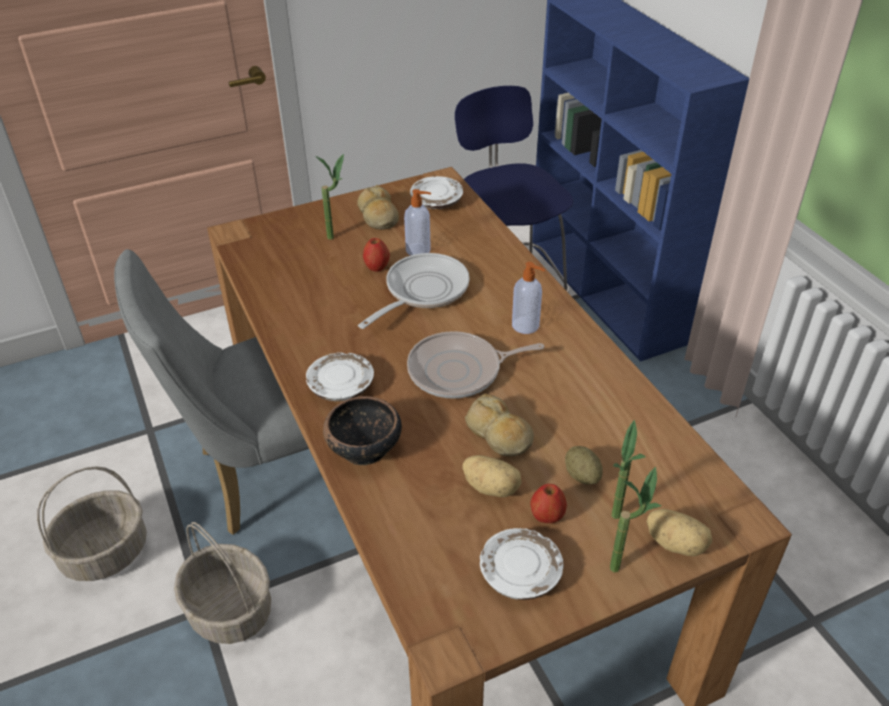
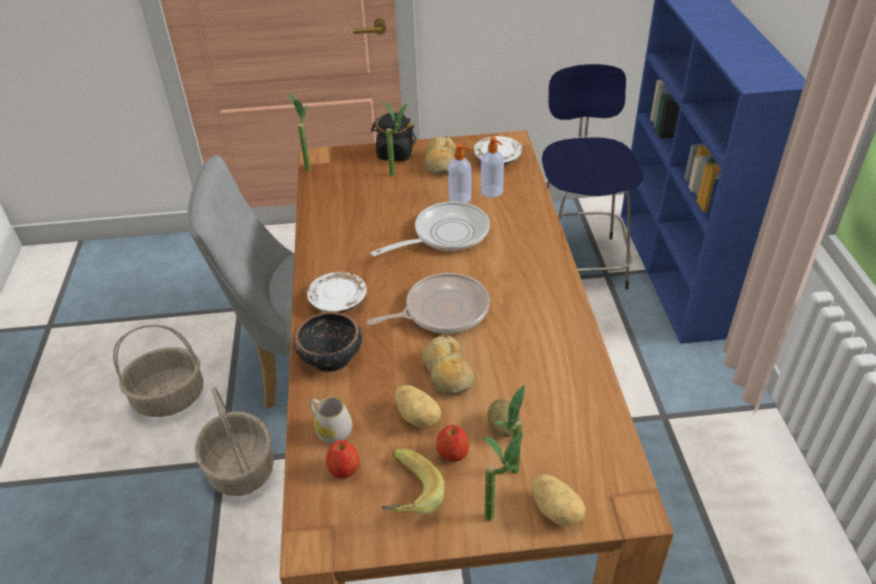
camera: 20 degrees right, 0 degrees up
apple [363,238,390,271] -> apple moved to [326,440,360,479]
frying pan [407,331,544,399] -> frying pan turned 150 degrees clockwise [367,273,490,334]
white plate [480,528,564,600] -> banana [381,449,445,514]
soap dispenser [512,262,545,334] -> soap dispenser moved to [481,137,504,198]
none -> potted plant [288,93,311,171]
none -> white mug [310,397,352,443]
none -> black jar [371,113,416,161]

